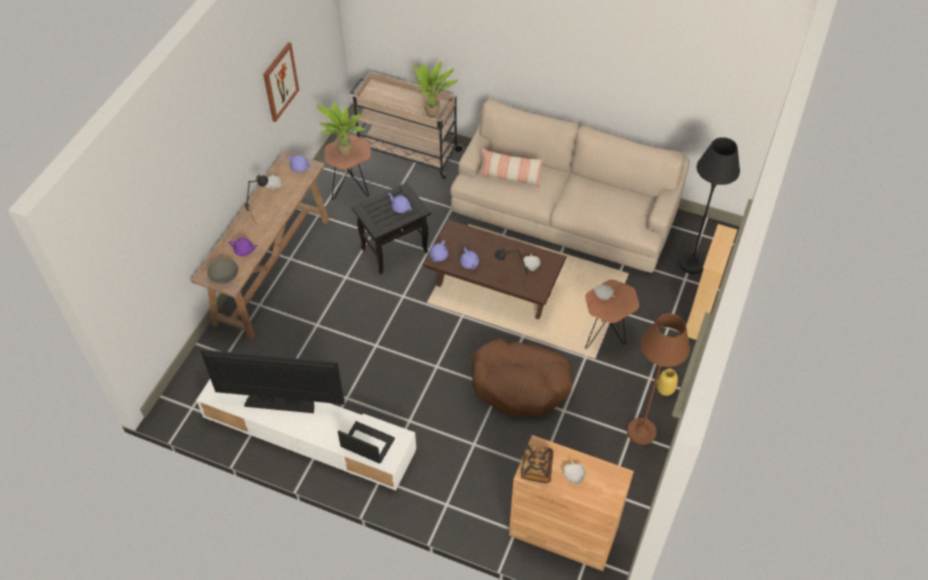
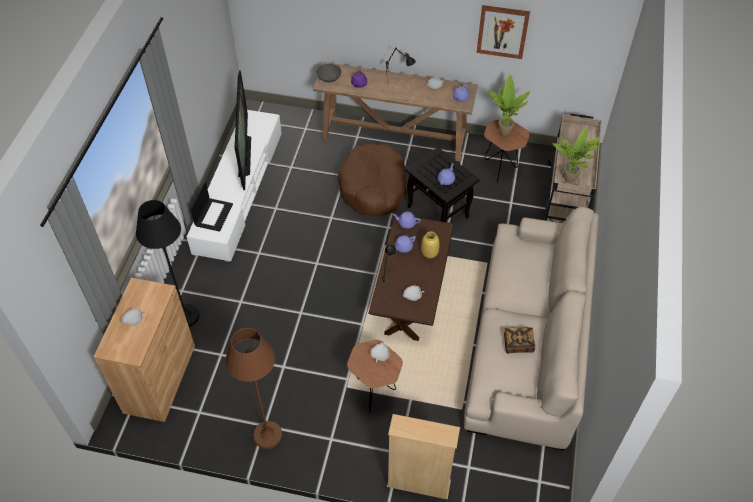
camera: 80 degrees right, 0 degrees up
brown dog bed [471,338,573,416] -> brown dog bed moved to [338,143,407,216]
pillow [479,148,543,188] -> none
book [521,444,553,483] -> book moved to [504,327,535,354]
yellow vase [657,369,678,396] -> yellow vase moved to [421,231,439,258]
black floor lamp [679,137,740,274] -> black floor lamp moved to [136,200,199,327]

